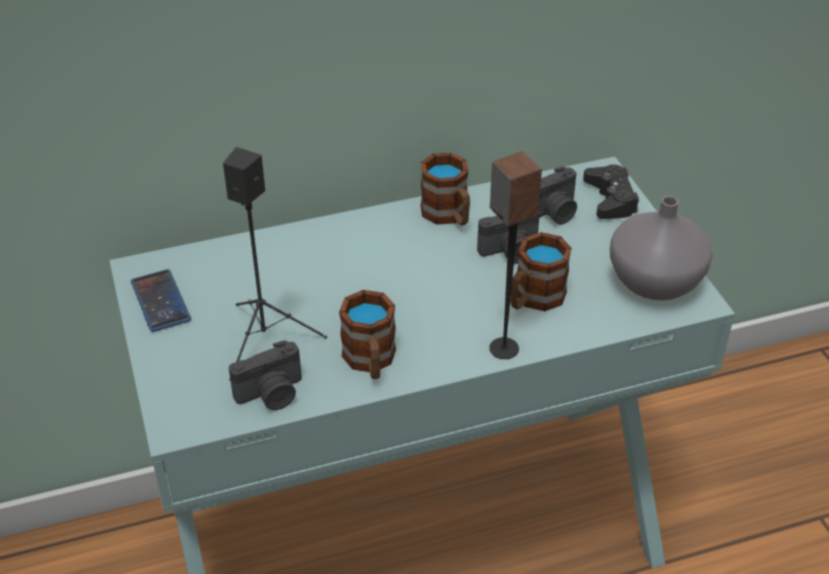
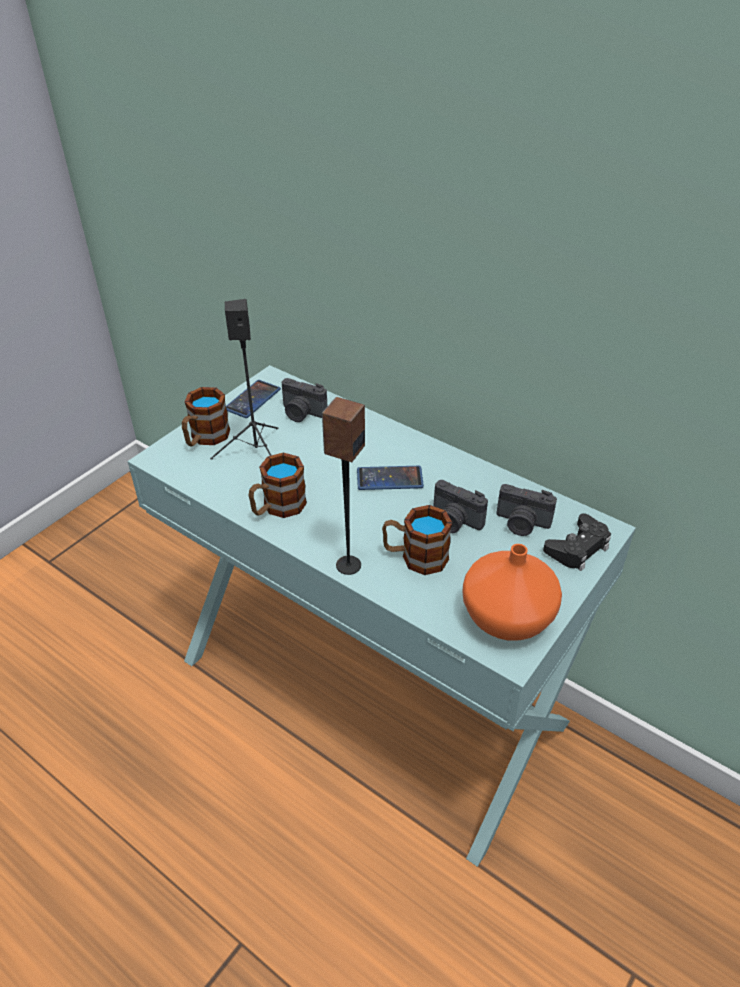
camera: 55 degrees right, 0 degrees up
camera [229,340,302,410] -> camera moved to [282,378,327,422]
mug [420,153,470,225] -> mug moved to [182,387,230,446]
grey vase [610,196,713,300] -> orange vase [462,544,562,640]
none -> phone [357,466,424,490]

